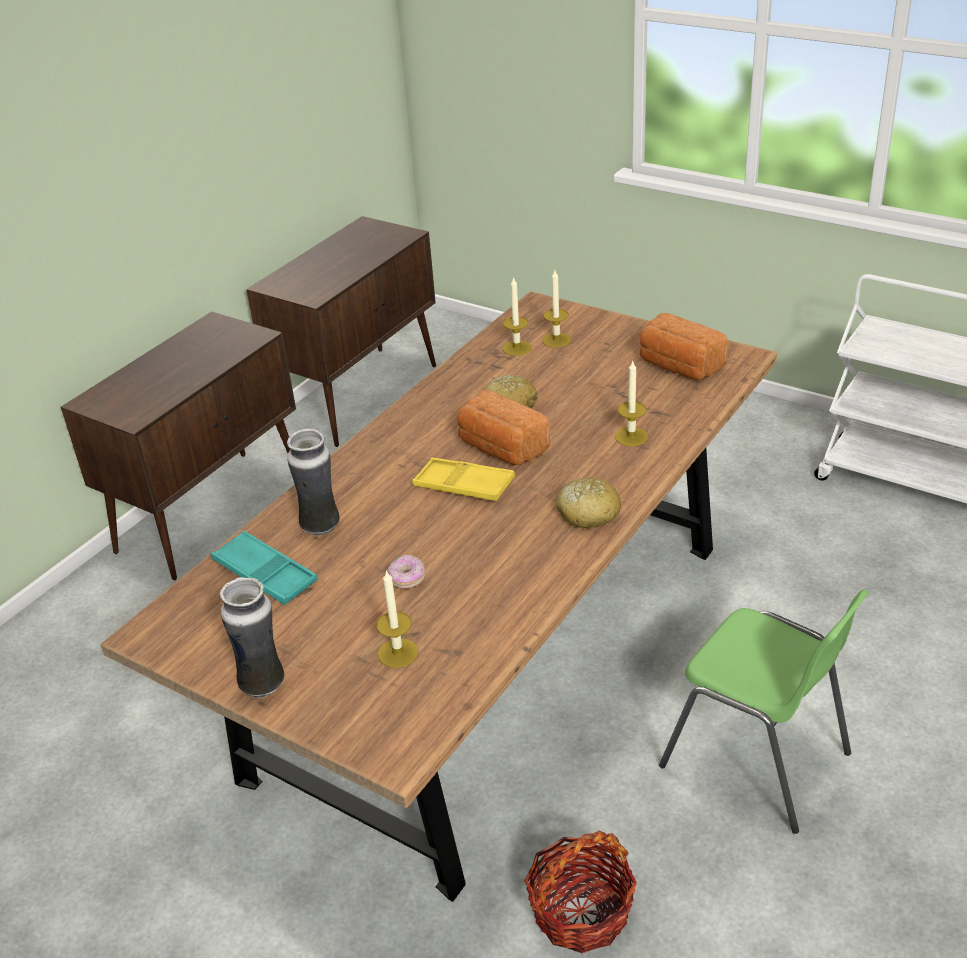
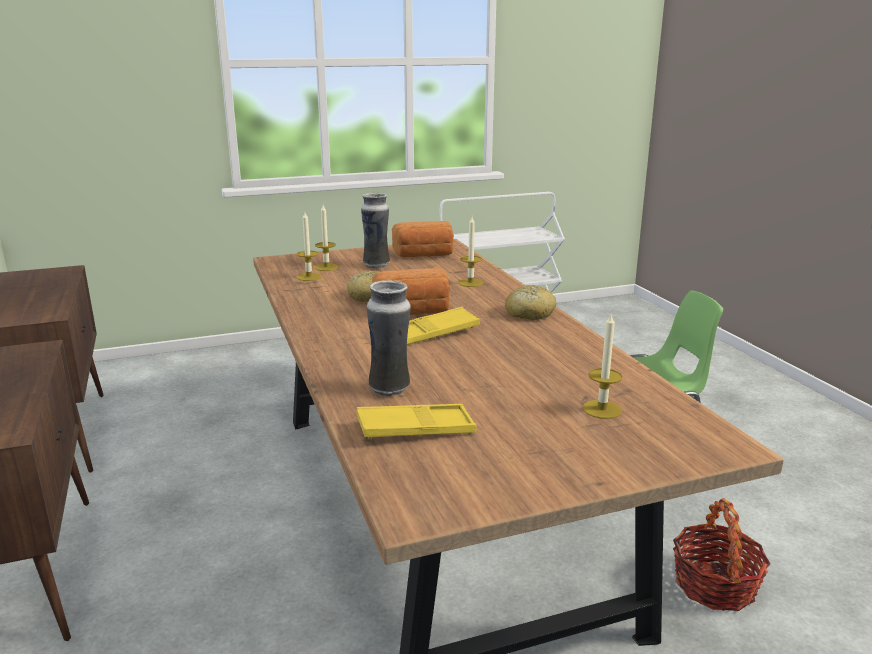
camera: 55 degrees left, 15 degrees down
turquoise tray [211,531,317,605] -> yellow tray [356,404,477,439]
vase [220,577,285,698] -> vase moved to [361,193,390,269]
donut [387,555,425,589] -> none

